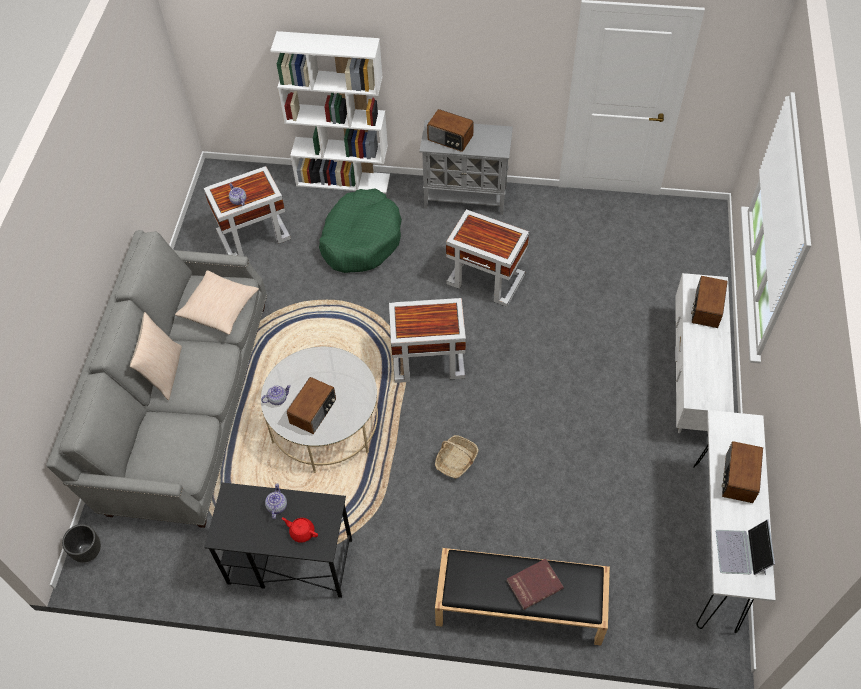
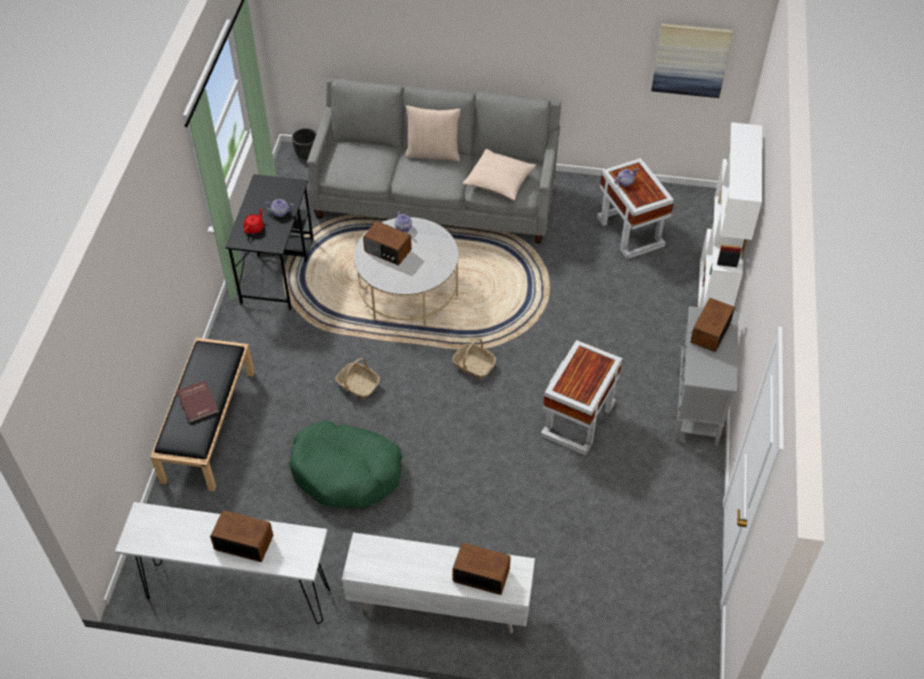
camera: 90 degrees right, 5 degrees down
green dog bed [319,188,402,273] -> green dog bed moved to [289,420,402,508]
white side table [389,298,466,383] -> basket [452,339,496,379]
laptop [716,519,775,575] -> none
none -> picture [651,23,733,98]

